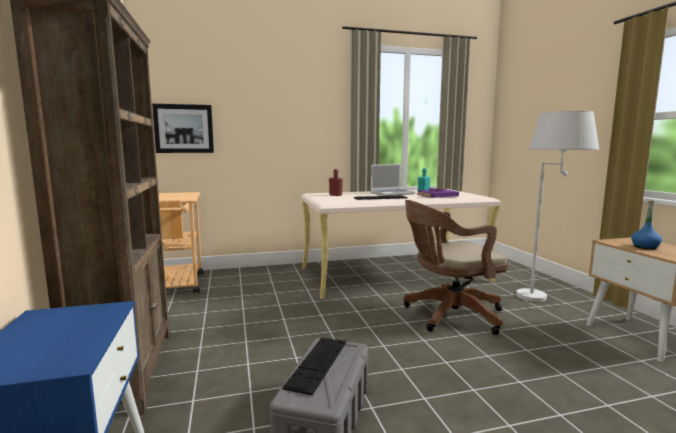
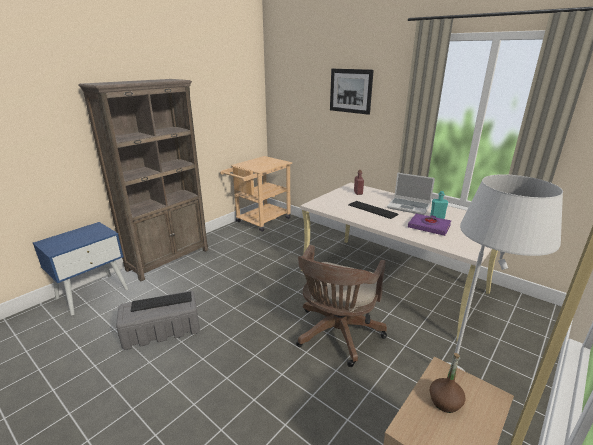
camera: 55 degrees right, 15 degrees up
picture [152,104,214,153] -> picture moved to [330,69,374,115]
brown office chair [404,200,509,335] -> brown office chair turned 105 degrees counterclockwise [296,245,387,367]
blue bottle [631,201,662,249] -> brown bottle [430,353,465,413]

